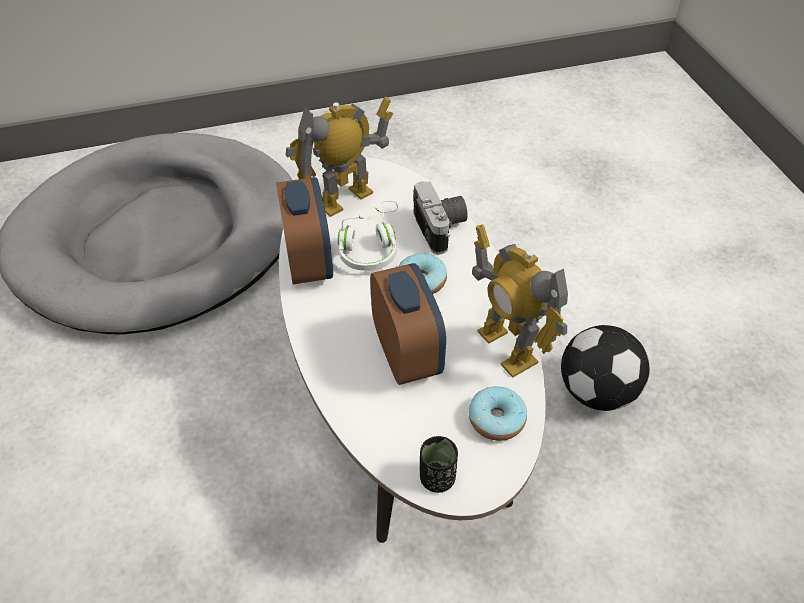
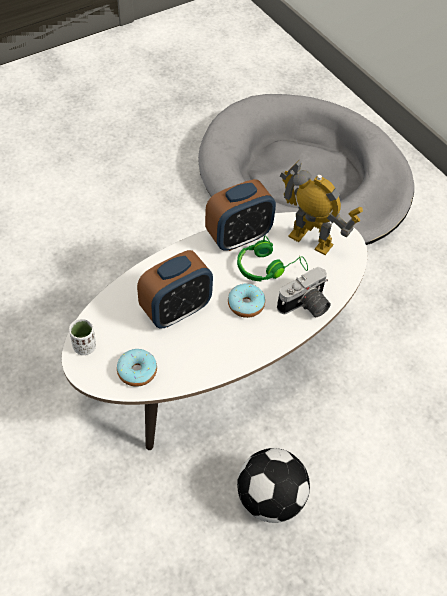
camera: 70 degrees right, 5 degrees up
white headphones [338,200,398,271] -> green headphones [237,235,308,281]
black cup [420,436,458,493] -> white cup [69,319,96,355]
toy robot [472,224,568,378] -> none

